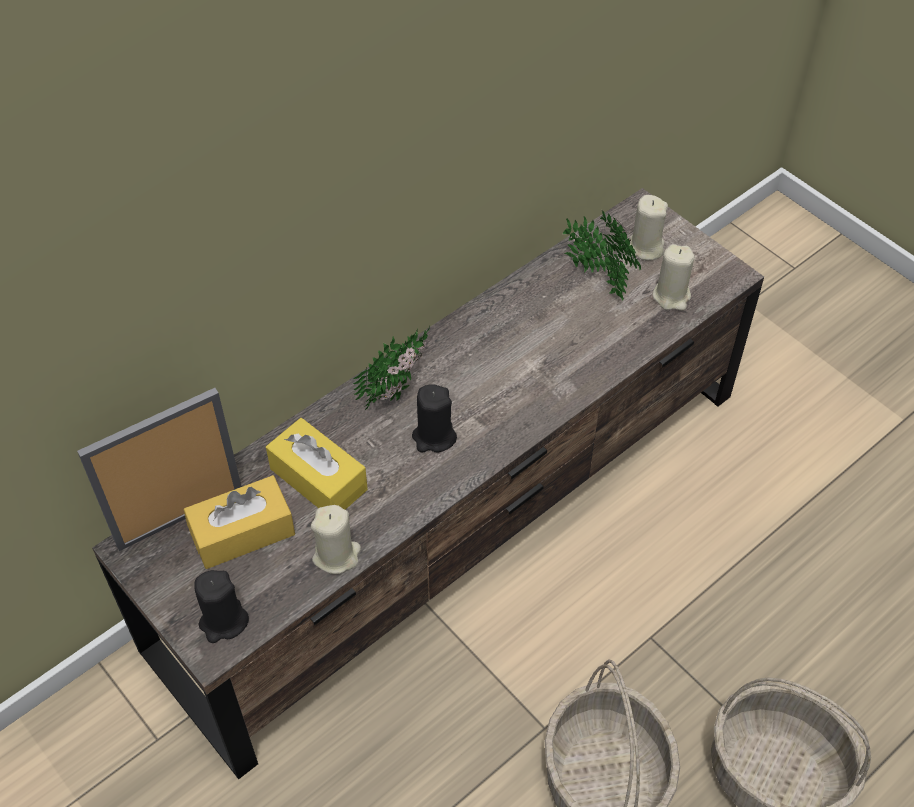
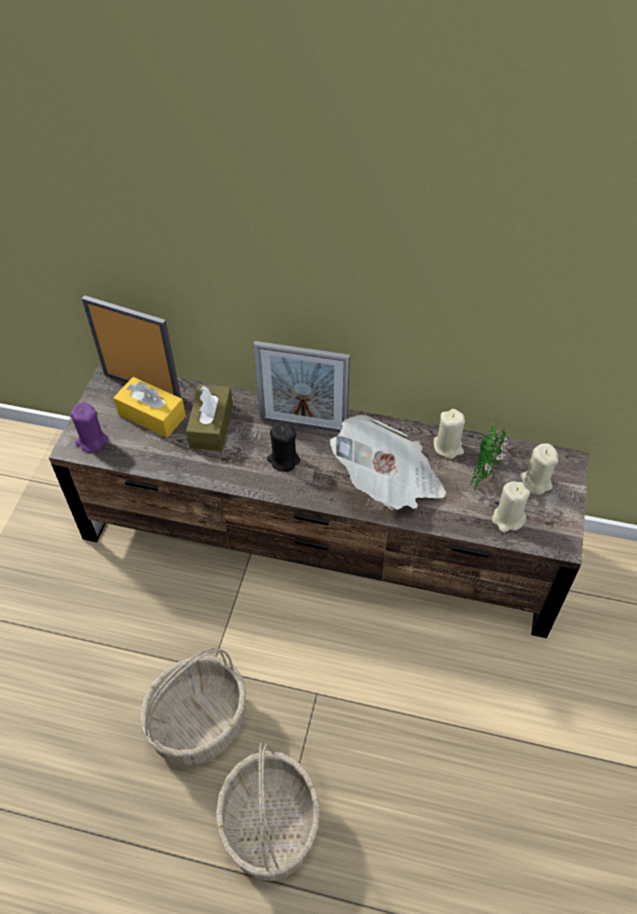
camera: 55 degrees right, 0 degrees up
black candle [194,570,249,643] -> purple candle [70,402,108,452]
yellow tissue box [266,418,368,510] -> brown tissue box [186,385,233,451]
beige candle [311,505,361,574] -> beige candle moved to [433,409,465,459]
potted plant [353,326,430,410] -> picture frame [253,341,350,432]
none -> newspaper [330,415,446,511]

